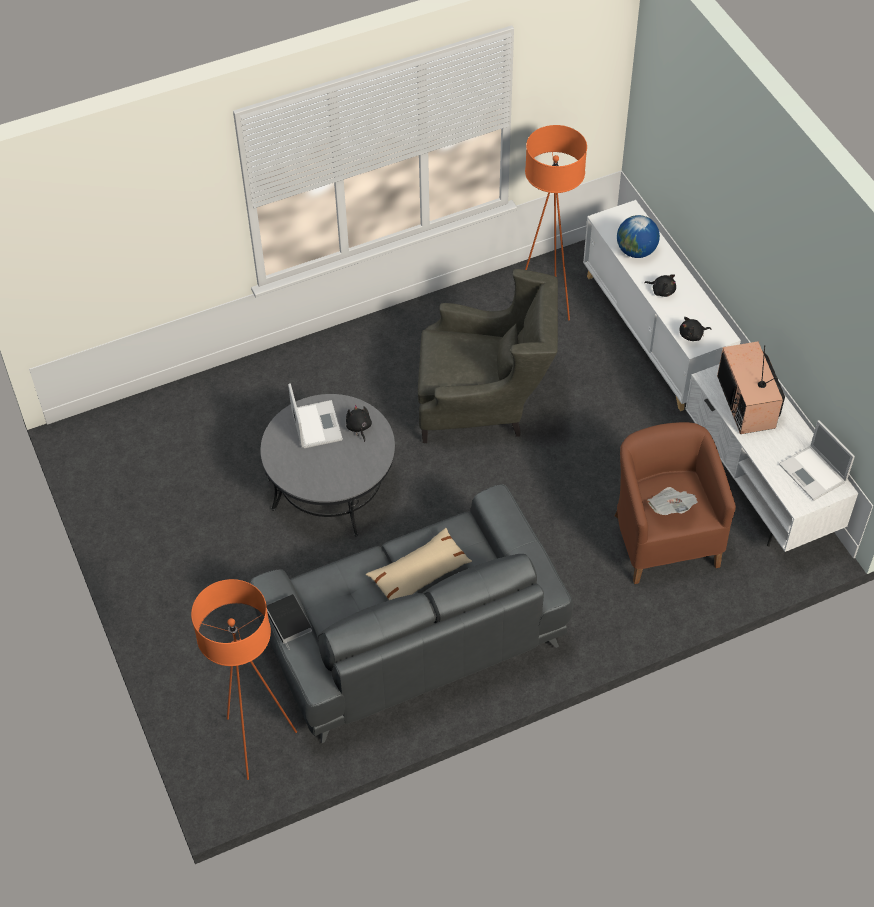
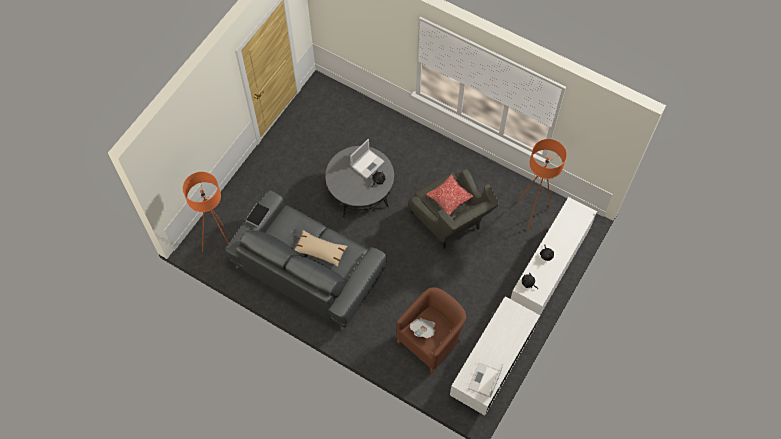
camera: 55 degrees right, 10 degrees up
globe [617,215,660,258] -> none
television [717,342,785,434] -> none
none -> pillow [426,175,473,215]

